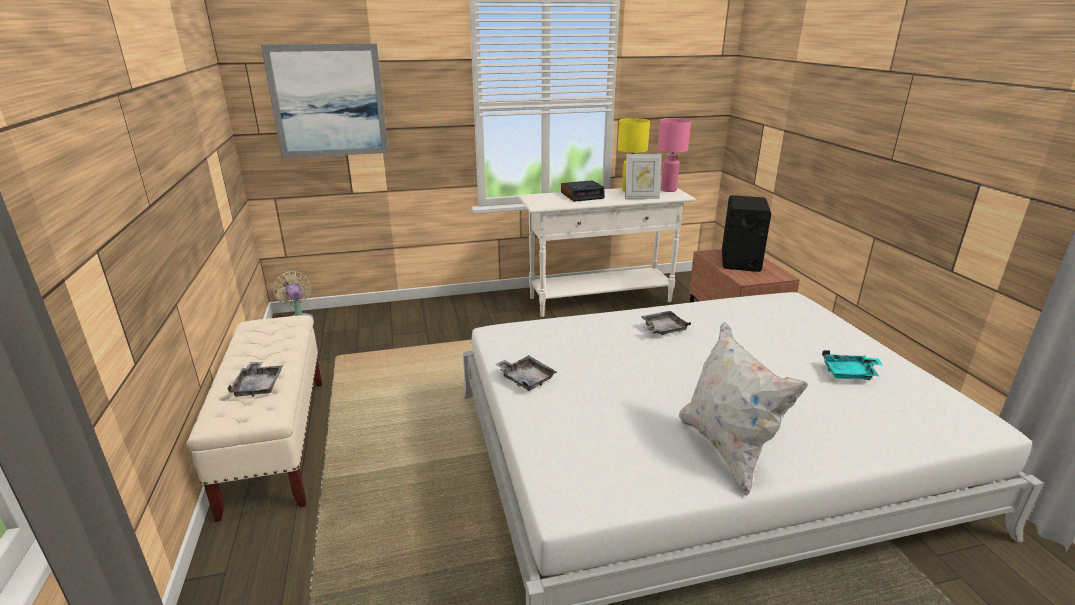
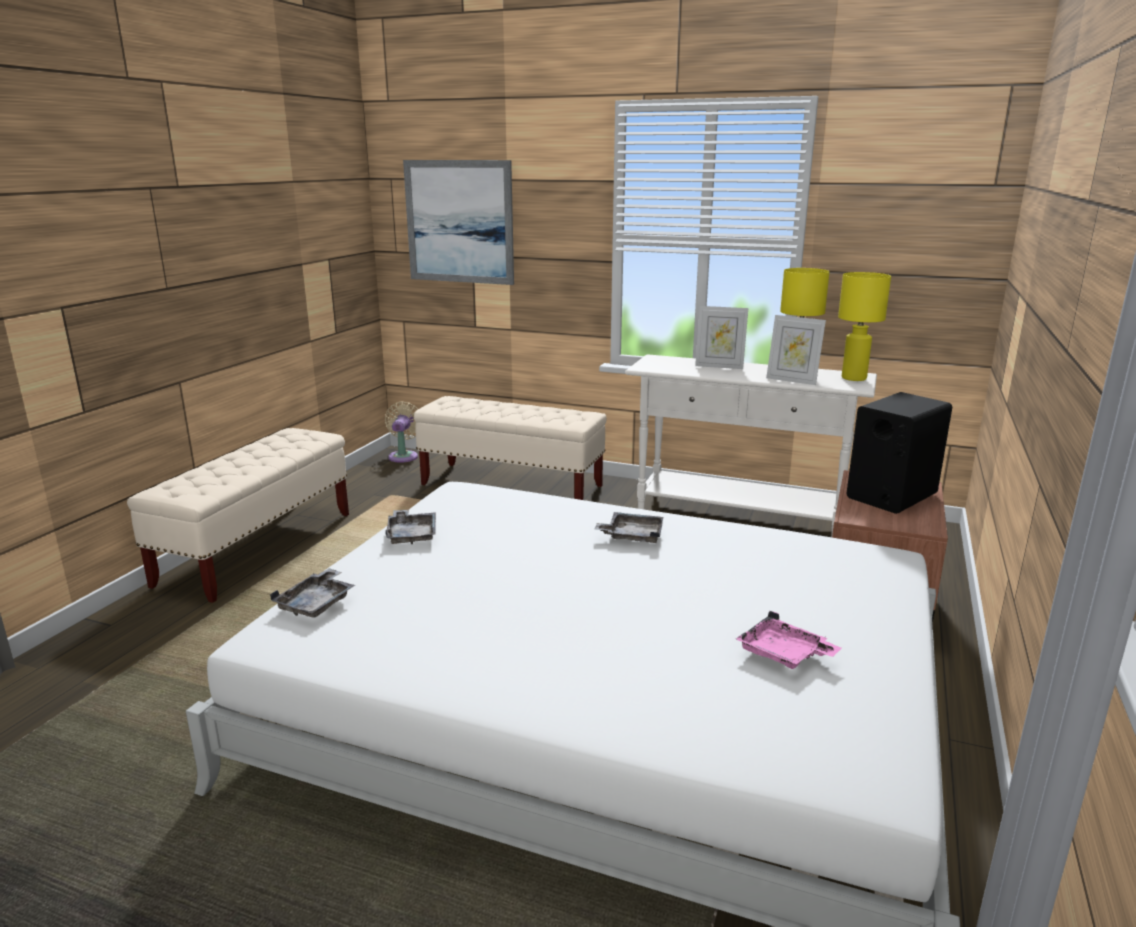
camera: 35 degrees right, 5 degrees down
grey tray [227,362,283,397] -> grey tray moved to [270,568,355,618]
alarm clock [561,180,605,202] -> picture frame [695,306,748,369]
pink table lamp [657,118,691,192] -> yellow table lamp [838,272,891,381]
white pillow [679,322,808,496] -> none
turquoise tray [822,350,882,380] -> pink tray [736,611,842,669]
none -> beige bench [414,396,607,500]

